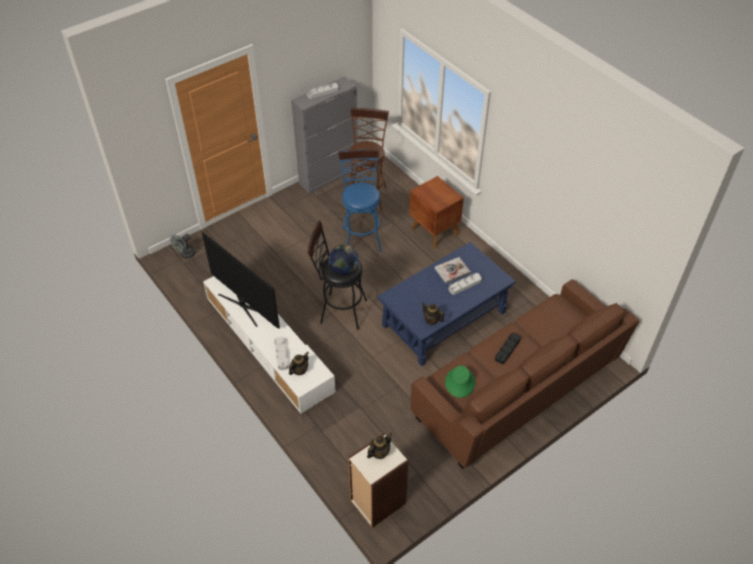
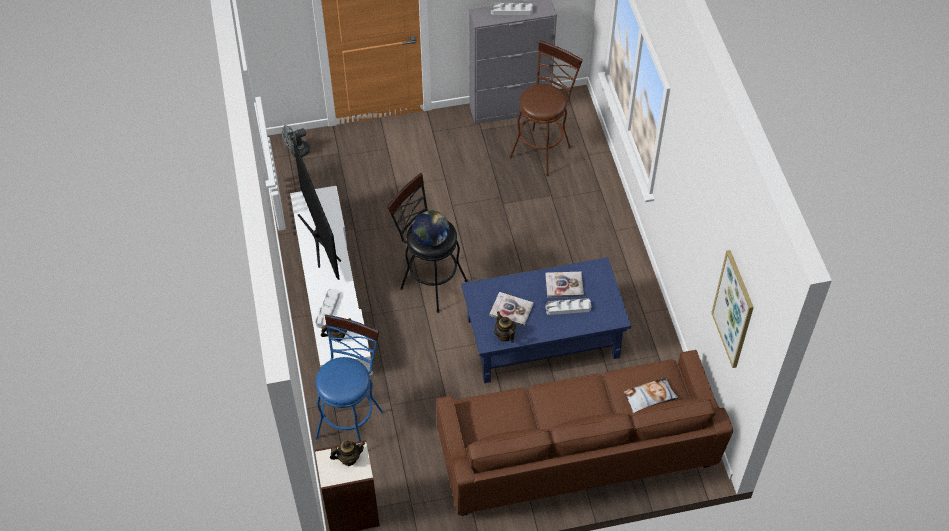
camera: 25 degrees right, 5 degrees up
blue stool [338,149,382,252] -> blue stool moved to [315,315,383,441]
brown nightstand [409,176,464,249] -> none
green hat [445,365,475,398] -> none
black tray [495,333,521,364] -> none
none -> book [489,292,534,327]
none -> pillow [623,377,679,414]
none -> picture [711,250,754,368]

